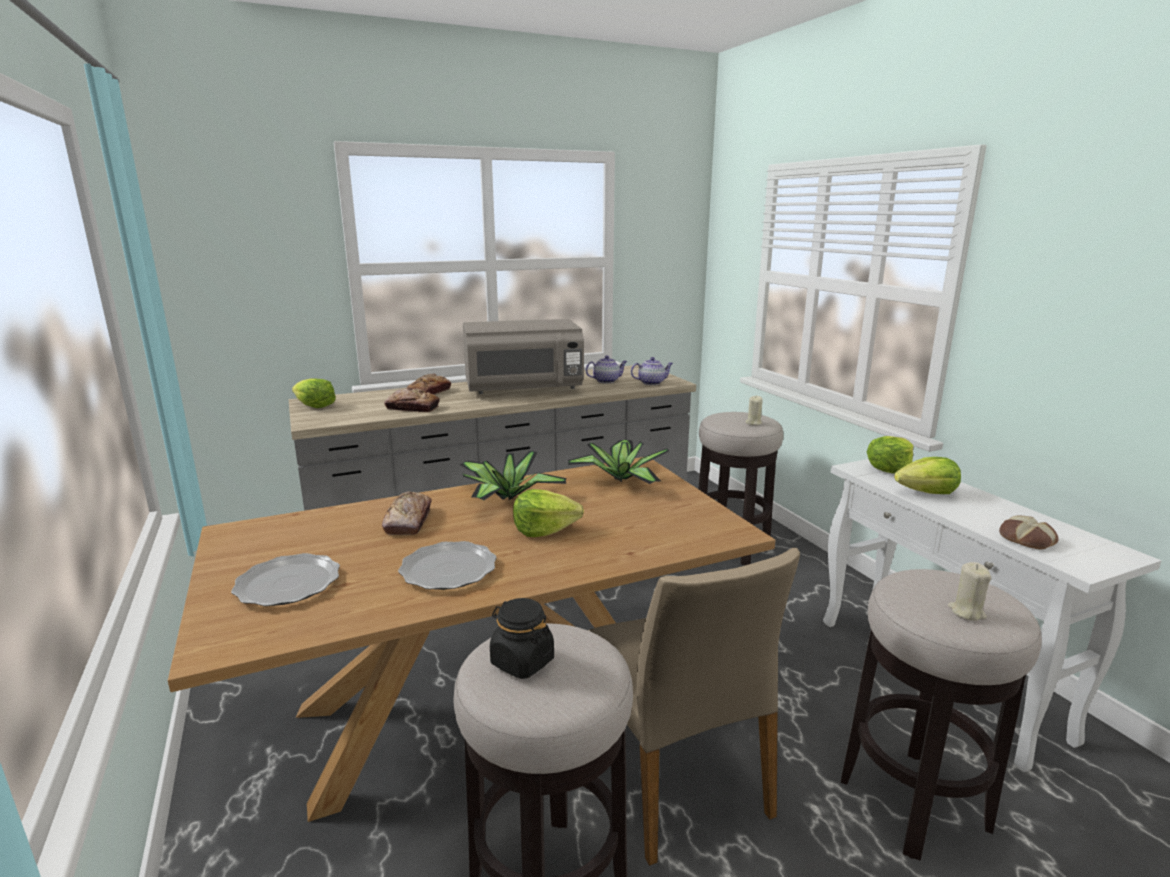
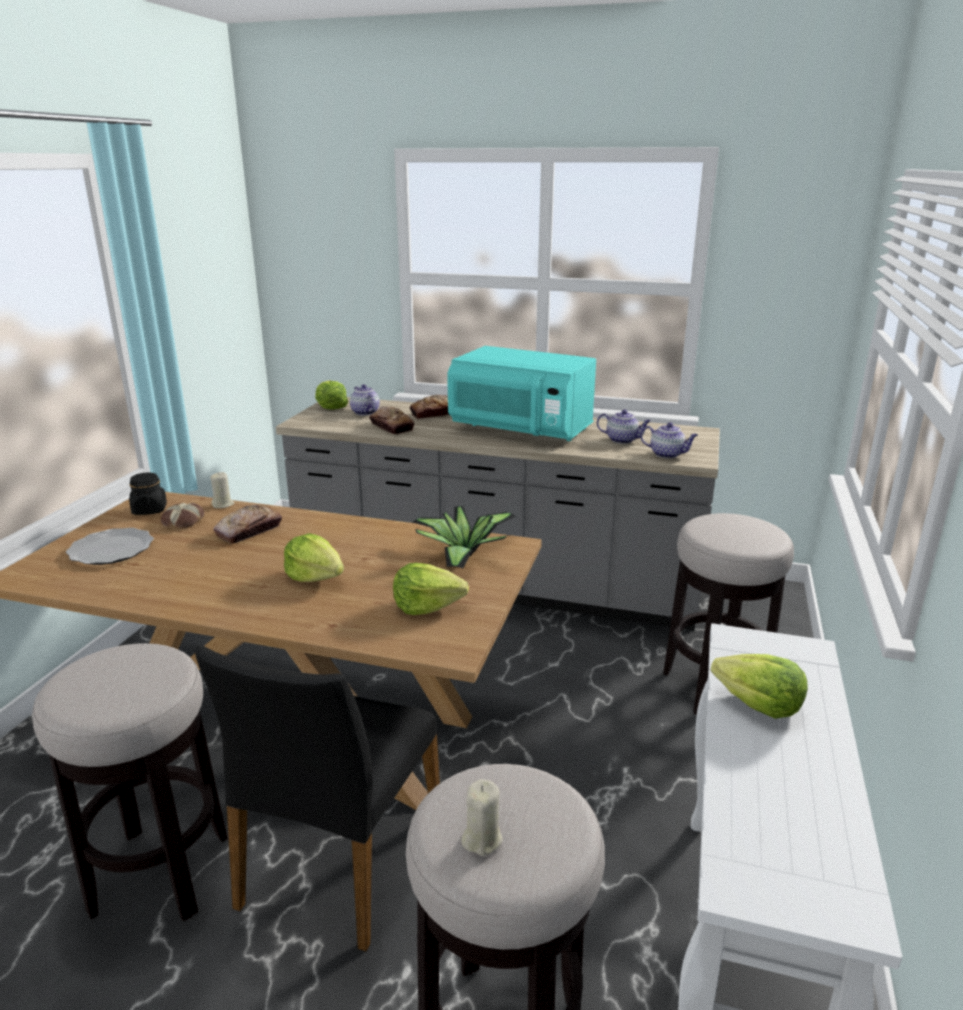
camera: 40 degrees right, 5 degrees up
plate [398,541,497,590] -> none
potted plant [460,451,567,501] -> none
grey microwave [463,319,584,394] -> turquoise microwave [447,346,596,441]
black jar [490,598,554,679] -> black jar moved to [129,473,167,515]
beige chair [588,548,800,866] -> black chair [195,645,440,951]
beige candle [745,396,763,425] -> beige candle moved to [210,472,234,508]
lettuce [867,436,913,474] -> lettuce moved to [393,563,469,615]
bread [999,515,1059,549] -> bread moved to [161,503,204,529]
none -> teapot [350,384,380,416]

